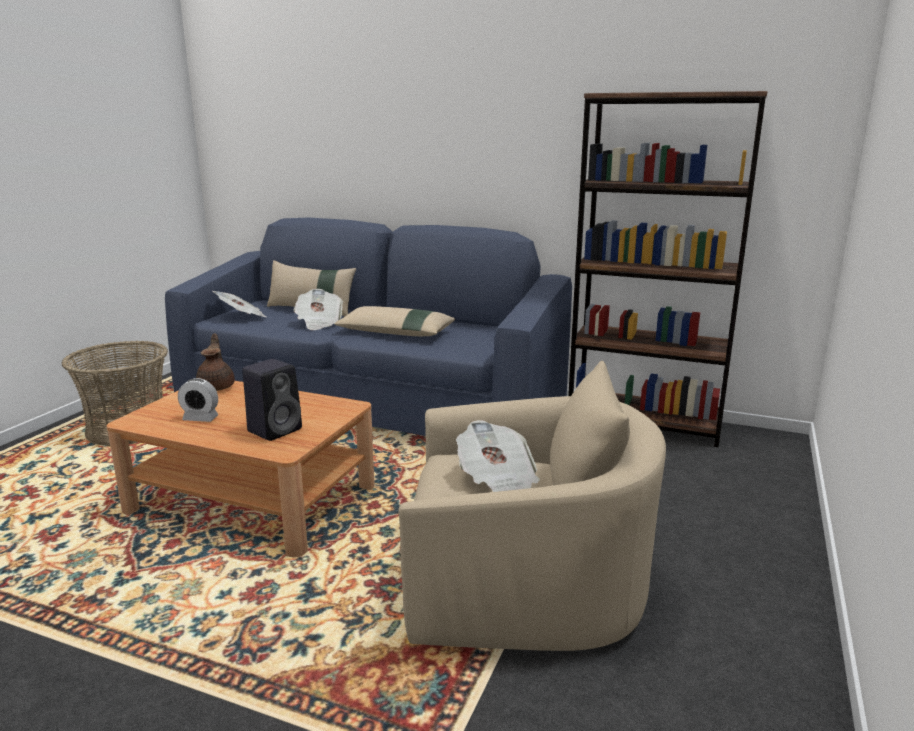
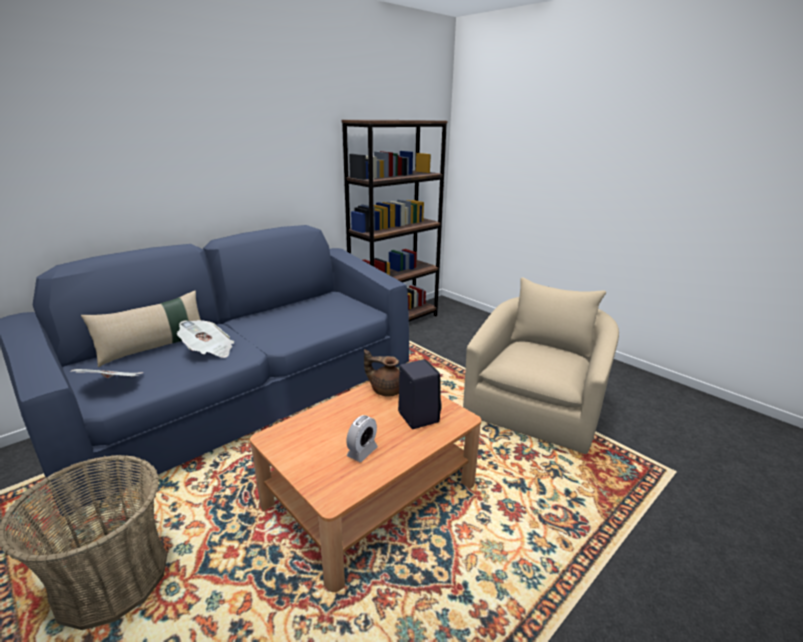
camera: 65 degrees left, 5 degrees up
brown teapot [196,333,235,391] -> brown teapot moved to [364,349,399,397]
beige pillow [334,306,455,336] -> none
newspaper [456,420,540,492] -> none

